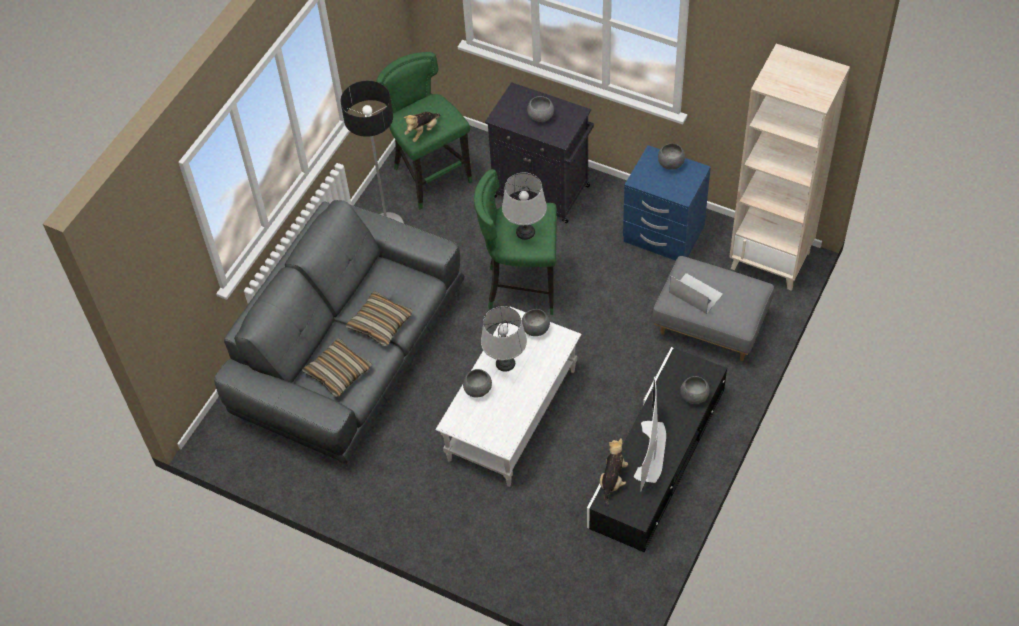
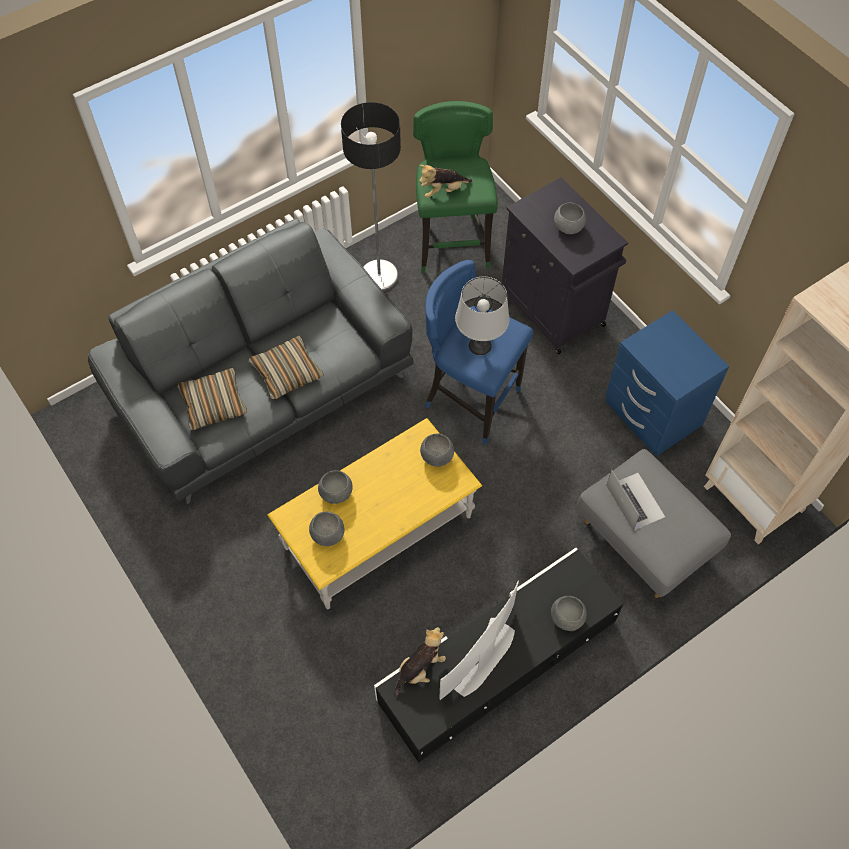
camera: 25 degrees right, 5 degrees up
white coffee table [435,307,581,487] -> yellow coffee table [267,418,482,609]
green stool [474,169,557,315] -> blue stool [425,260,533,445]
grey table lamp [481,306,527,372] -> none
grey bowl [658,143,685,170] -> grey bowl moved to [309,511,345,546]

